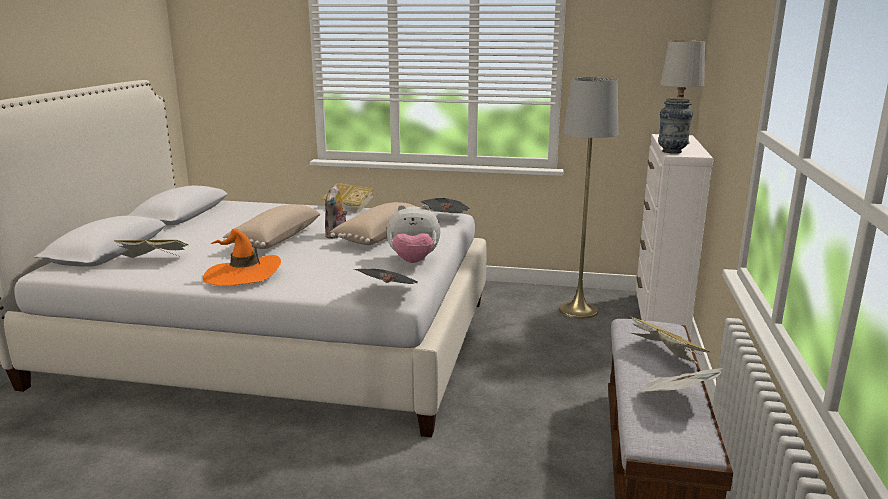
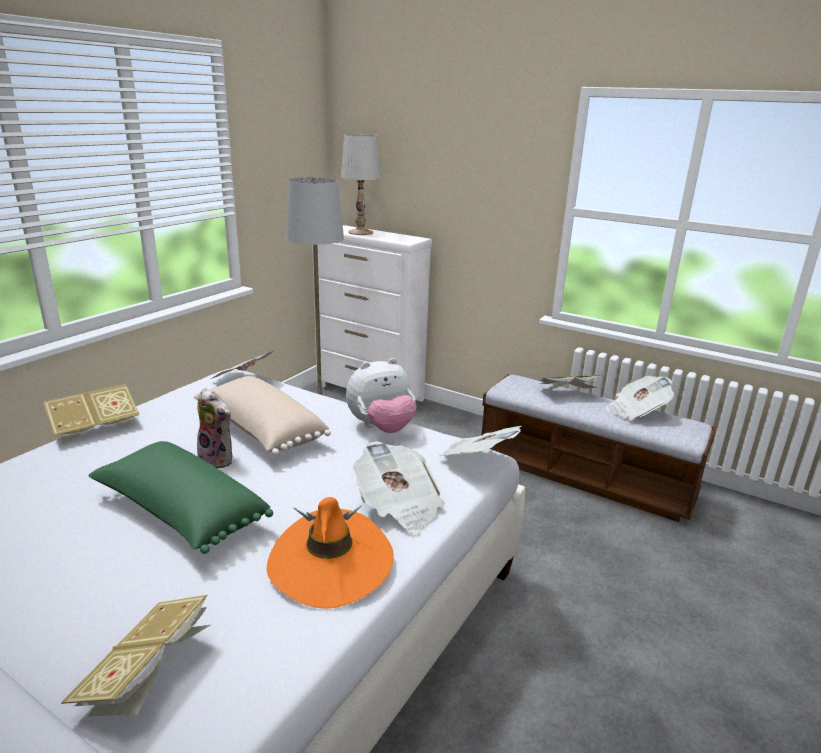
camera: 70 degrees left, 5 degrees up
beige pillow [223,204,320,249] -> green pillow [88,441,273,554]
plush toy [387,205,440,263] -> plush toy turned 45 degrees clockwise [346,358,416,433]
vase [658,98,693,154] -> none
none -> newspaper [353,441,445,534]

